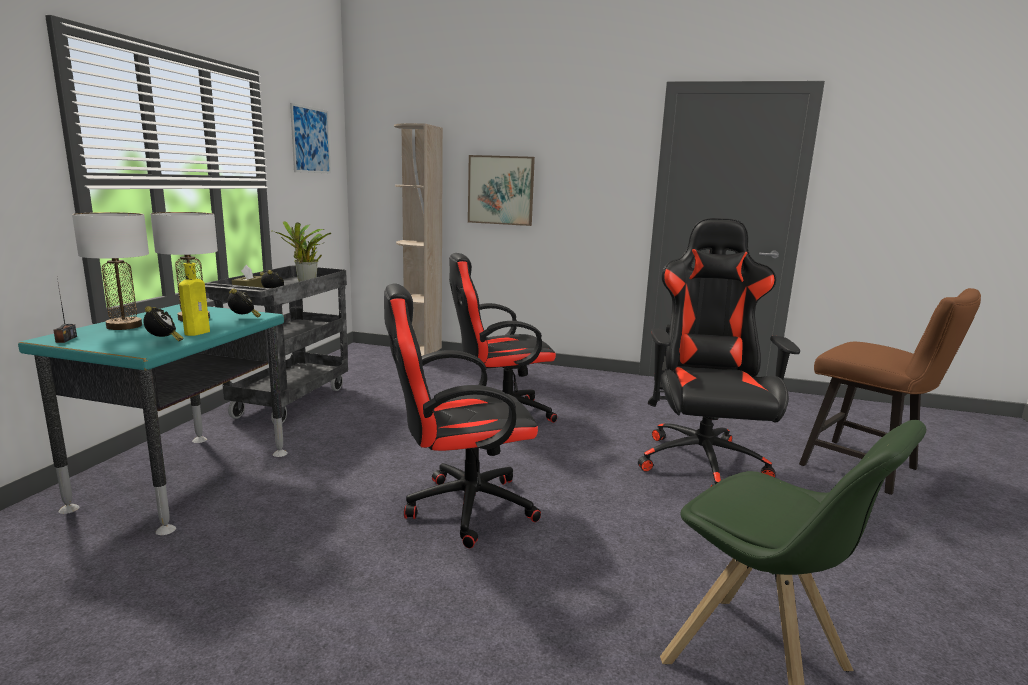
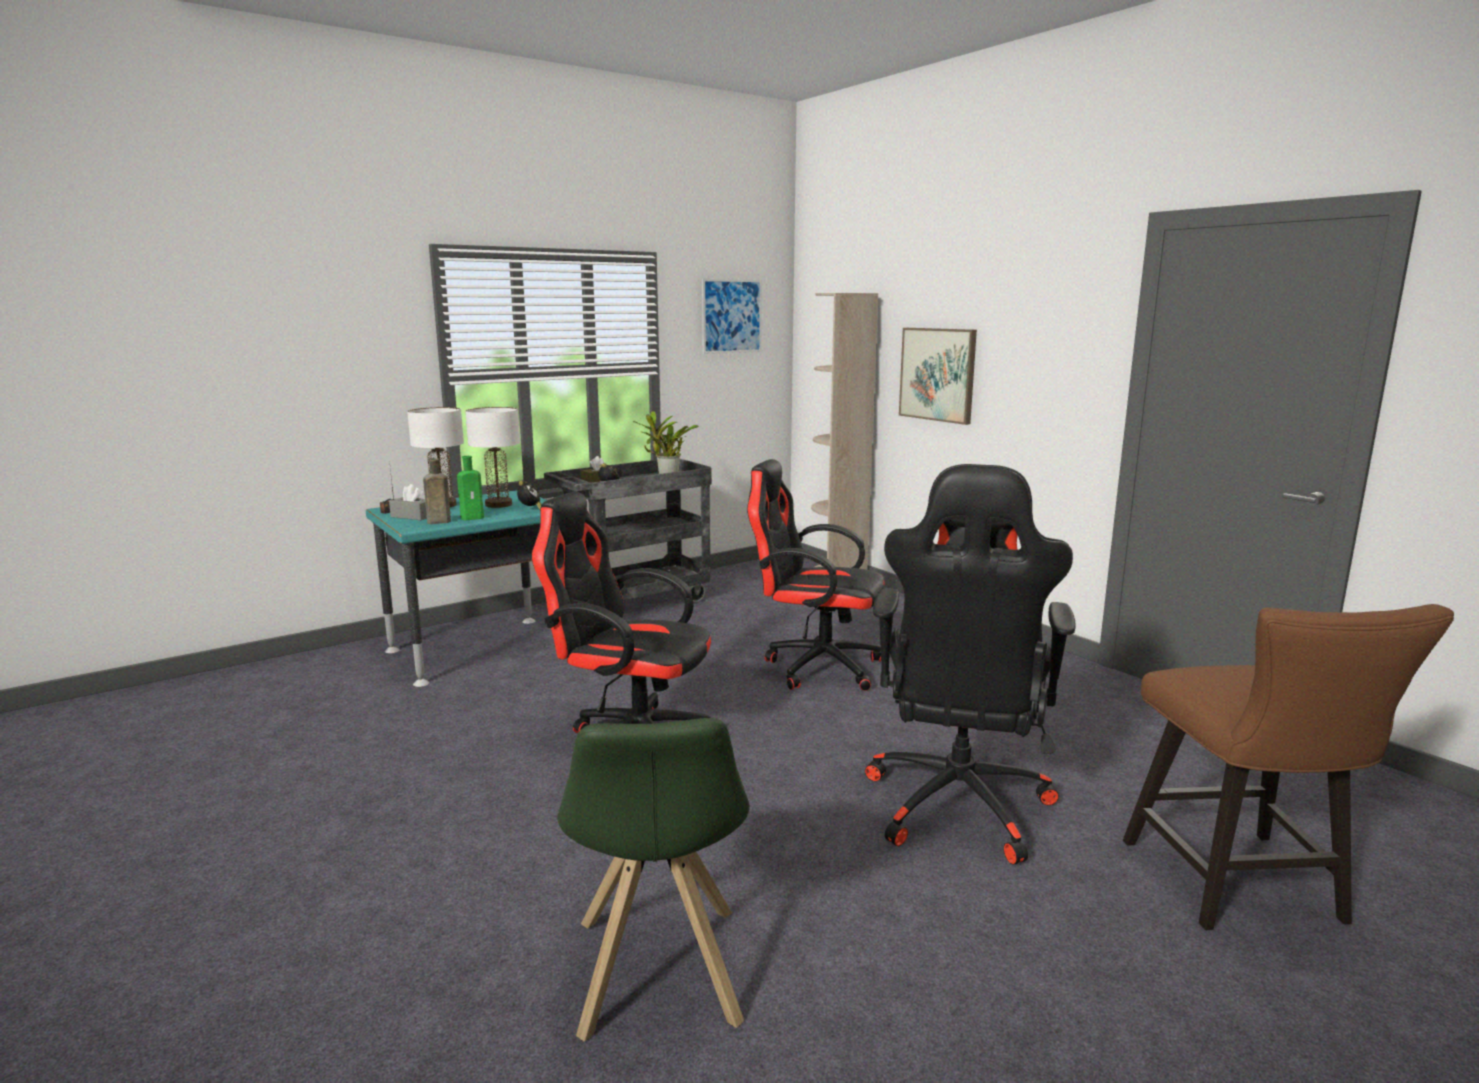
camera: 40 degrees right, 0 degrees up
alarm clock [143,306,184,341] -> brown bottle [423,458,451,524]
yellow bottle [179,263,210,336] -> green bottle [457,456,484,520]
black office chair [638,218,800,487] -> black office chair turned 150 degrees clockwise [865,464,1076,864]
none -> grey tissue box [389,484,427,520]

